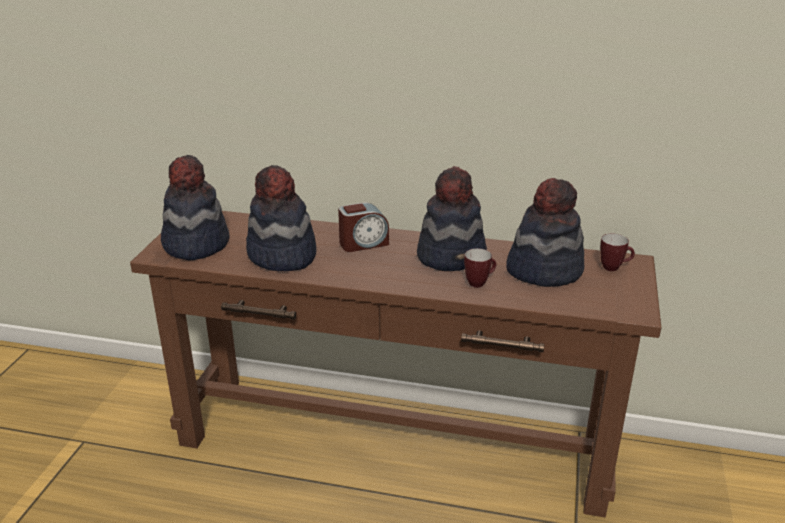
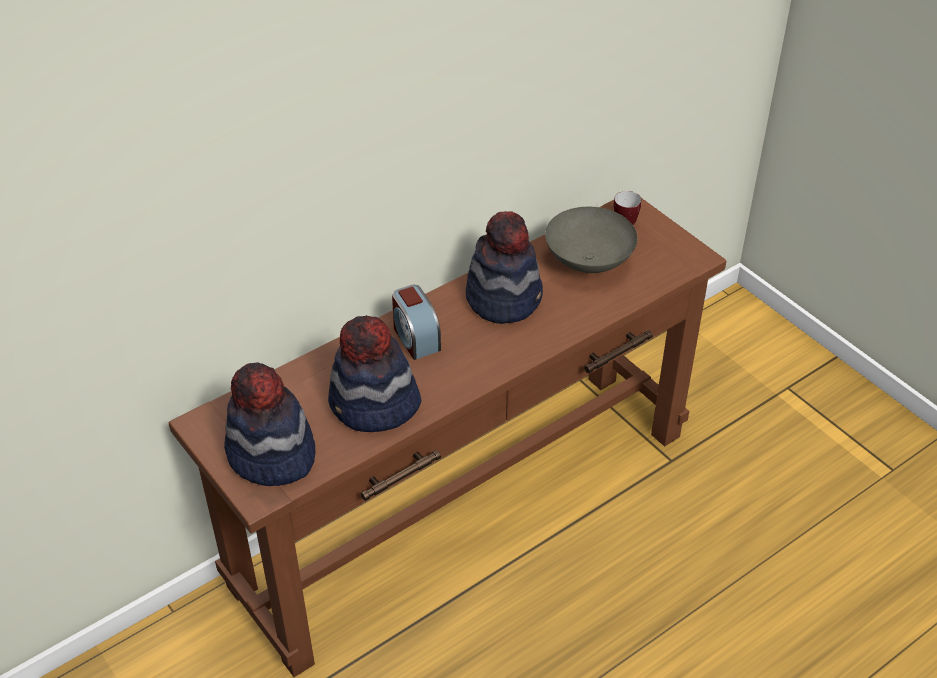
camera: 50 degrees left, 15 degrees up
alarm clock [338,203,389,252] -> alarm clock turned 135 degrees clockwise [392,285,441,360]
mug [464,248,496,288] -> none
hat [506,178,584,287] -> grey bowl [545,207,638,273]

